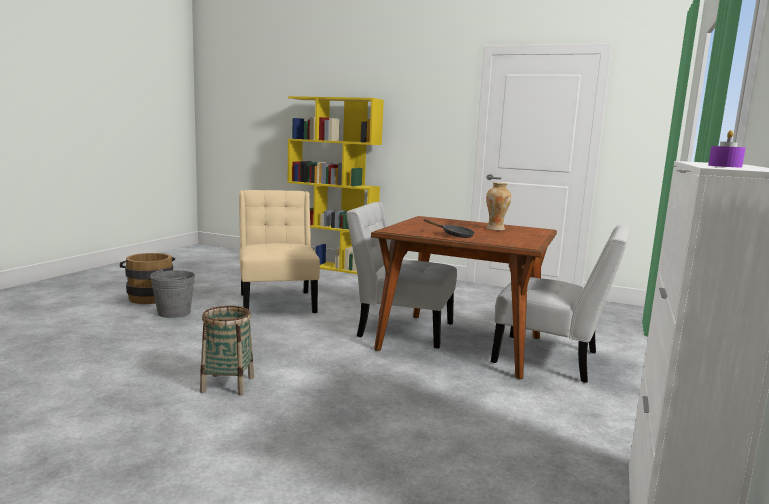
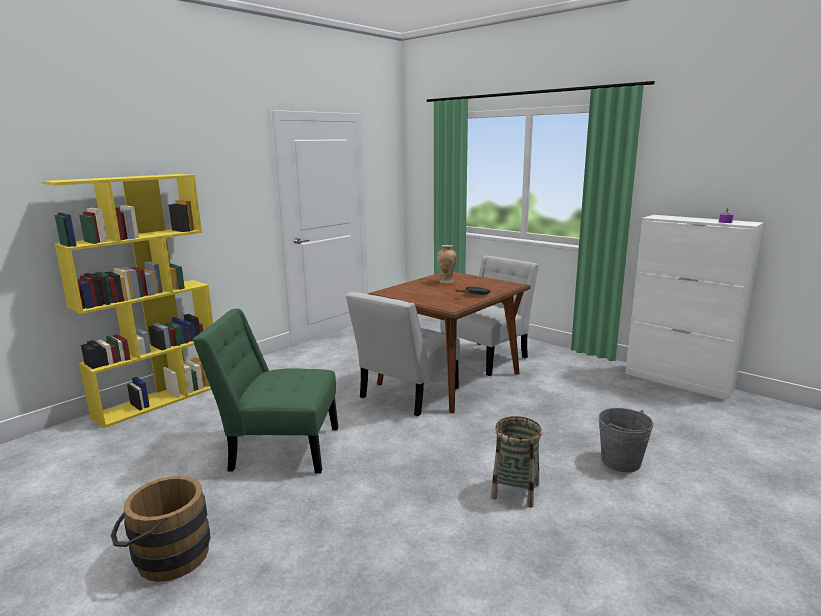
camera: 70 degrees left, 5 degrees up
grey bucket [150,269,195,318] -> grey bucket moved to [599,408,654,472]
beige chair [239,190,320,313] -> green chair [193,309,338,474]

